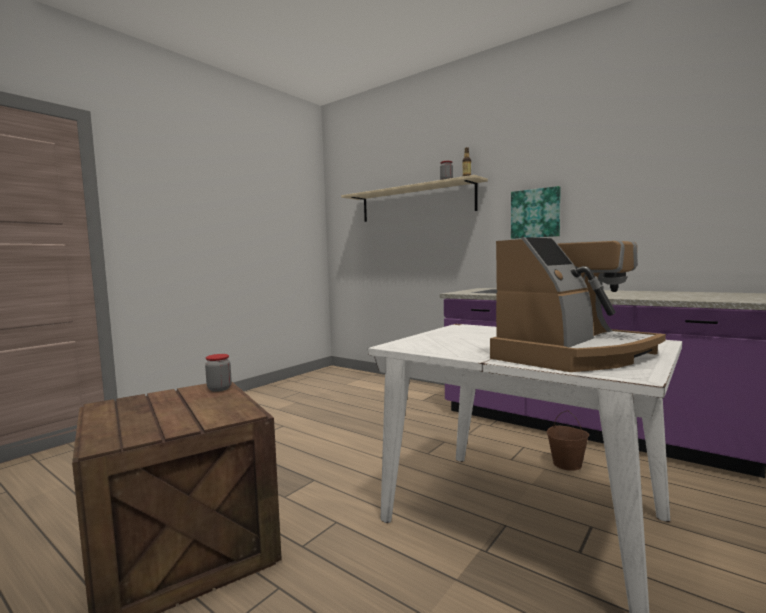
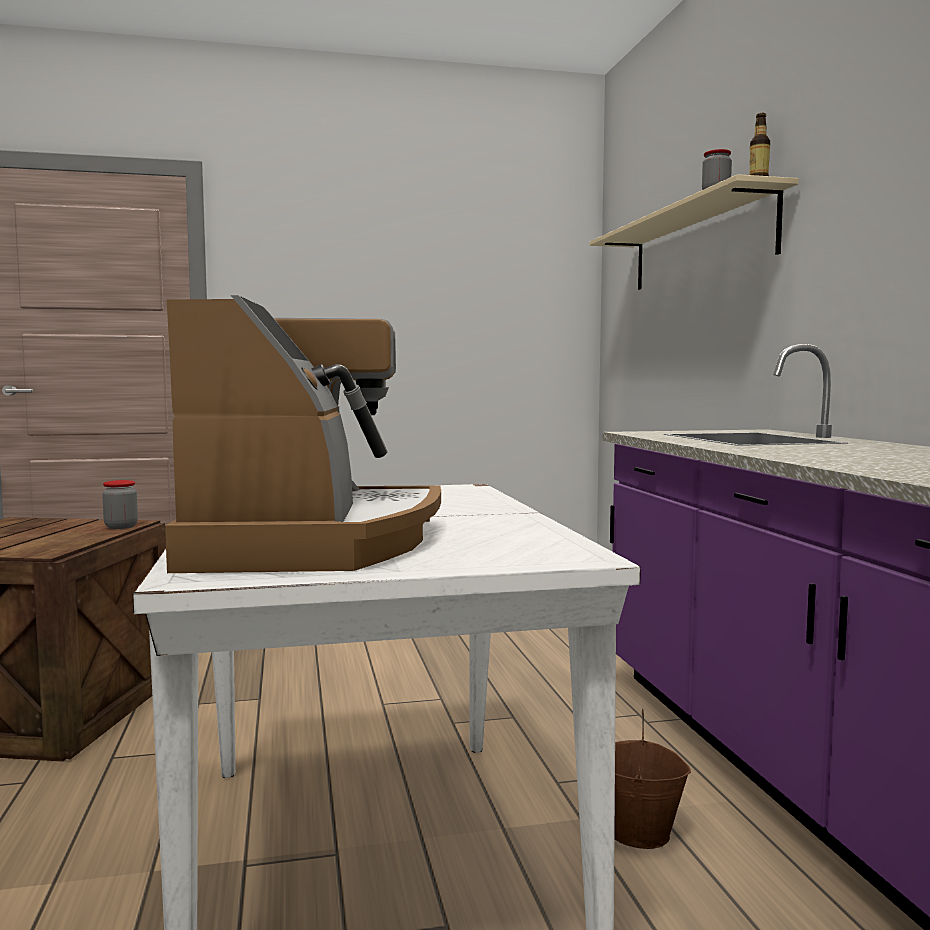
camera: 40 degrees right, 0 degrees up
coffee machine [490,237,666,372] -> coffee machine turned 90 degrees counterclockwise [165,295,441,573]
picture [511,186,561,239] -> none

